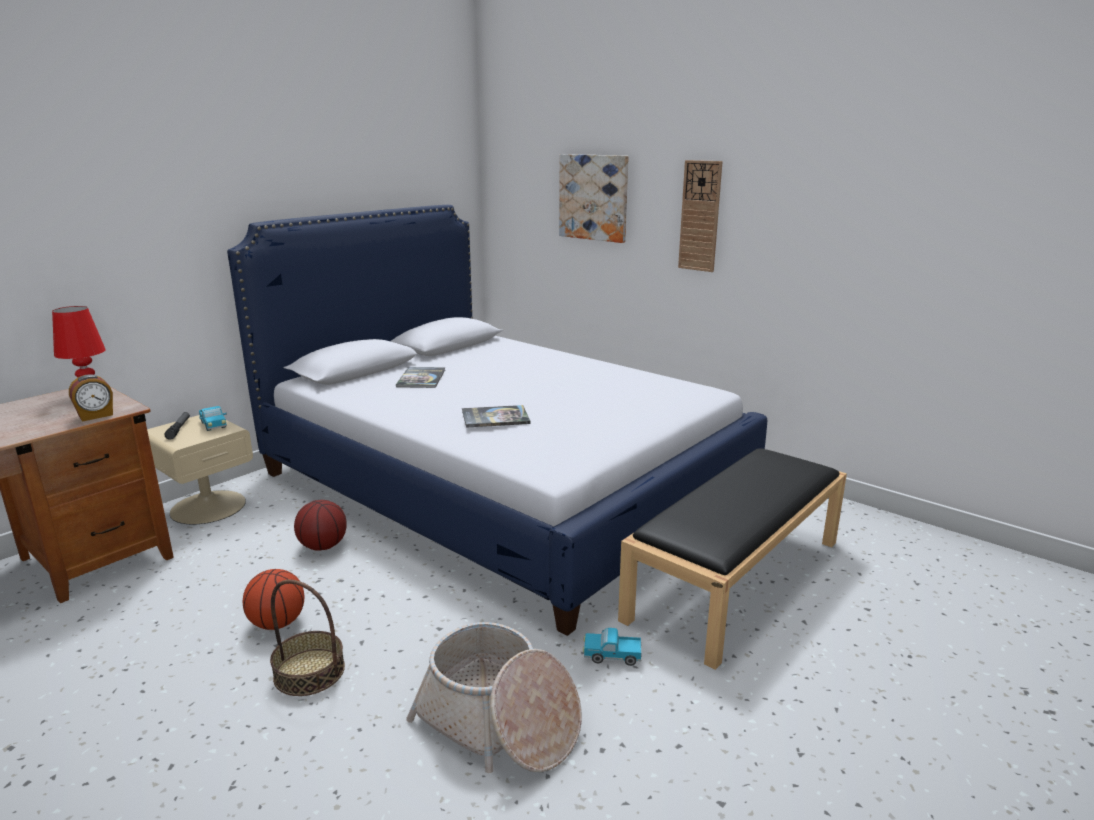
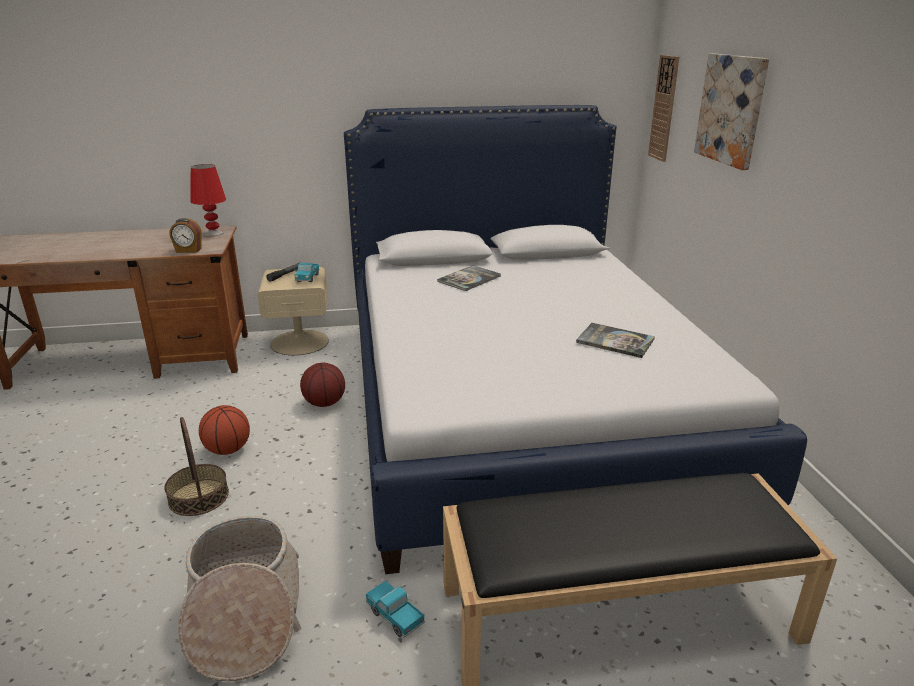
camera: 40 degrees right, 5 degrees up
book [462,405,531,428] -> book moved to [576,323,655,358]
wall clock [678,160,723,272] -> wall clock moved to [648,55,679,162]

